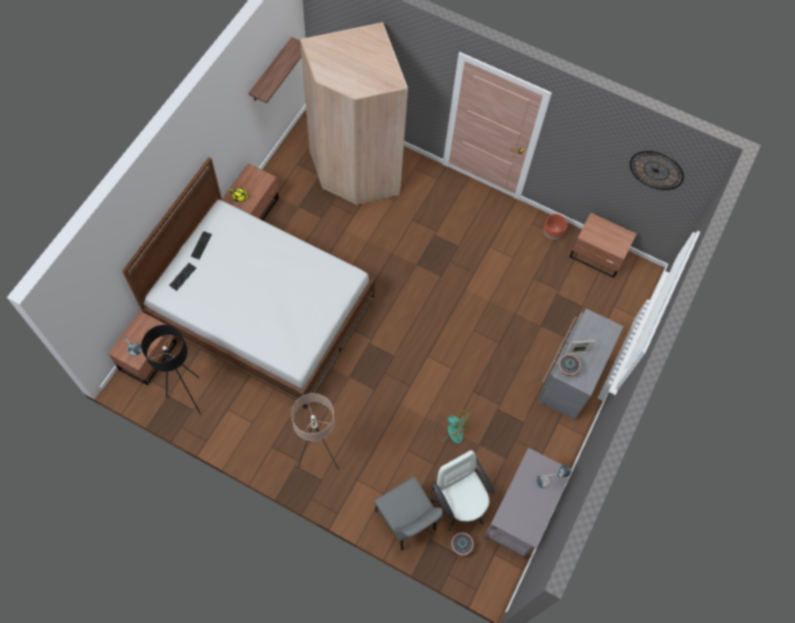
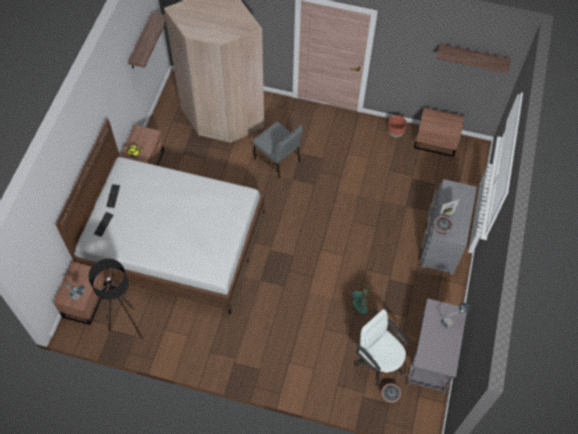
camera: 10 degrees left, 5 degrees down
beige floor lamp [291,393,339,470] -> none
grey chair [374,477,443,550] -> grey chair moved to [252,122,303,179]
wall clock [630,151,684,190] -> shelf [436,44,511,74]

